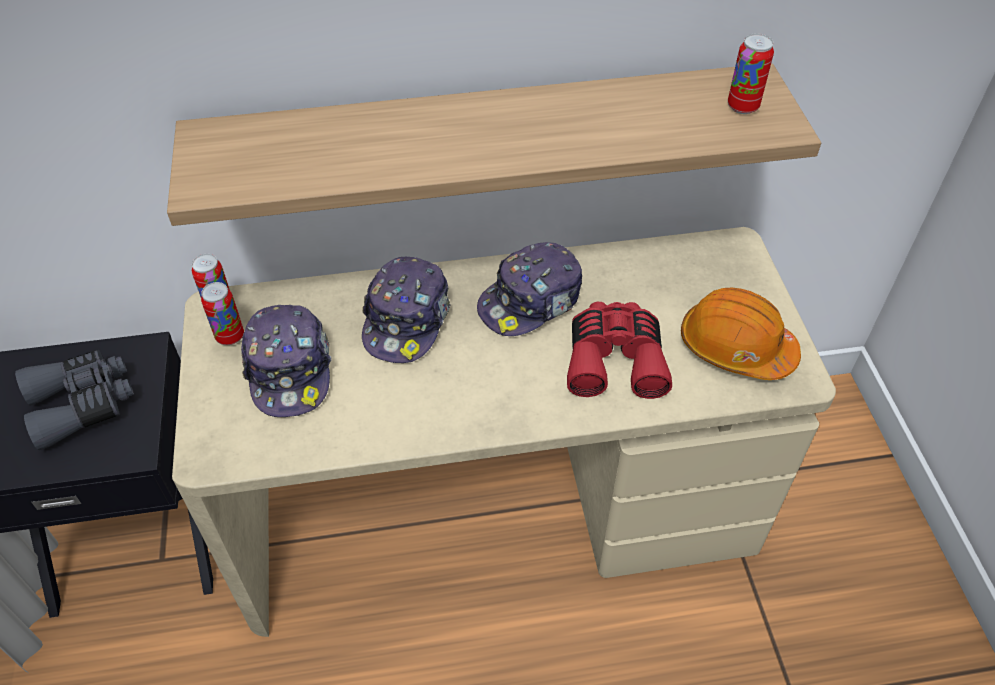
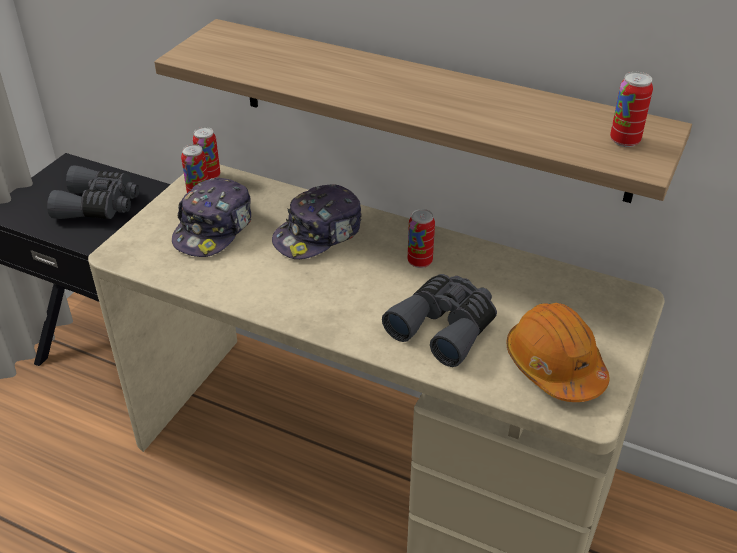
camera: 35 degrees right, 10 degrees down
cap [477,242,582,336] -> can [408,209,435,268]
red binoculars [567,302,672,399] -> grey binoculars [382,274,497,367]

